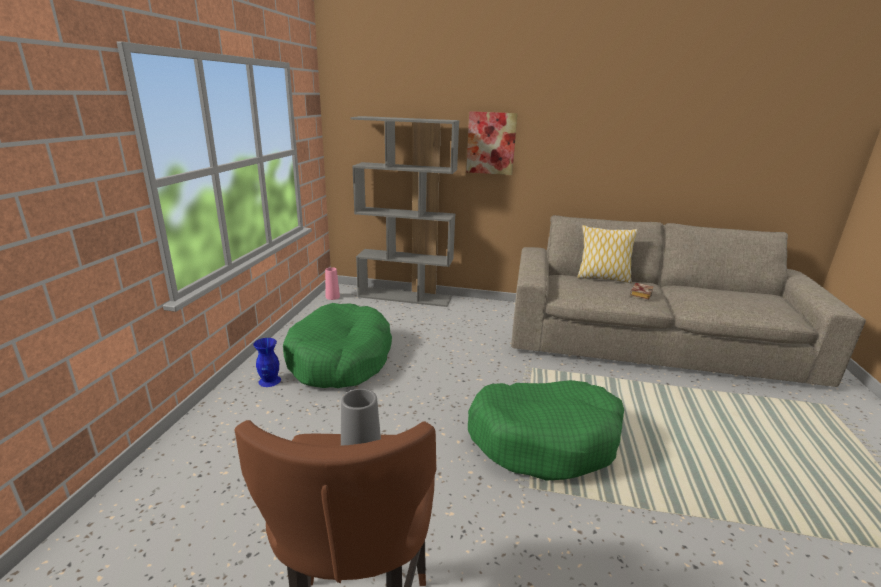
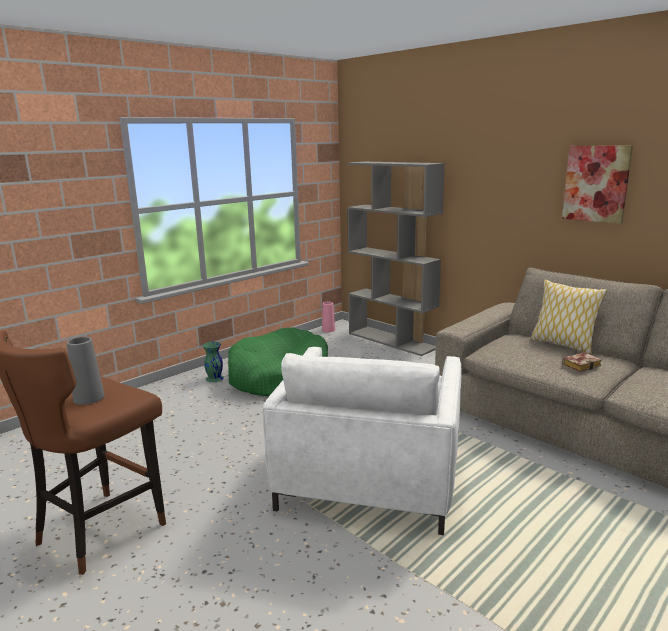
camera: 35 degrees right, 5 degrees down
blue vase [253,338,281,387] -> green vase [203,341,224,382]
picture [466,111,518,175] -> picture moved to [562,145,633,224]
green dog bed [468,380,624,481] -> white armchair [263,347,461,535]

